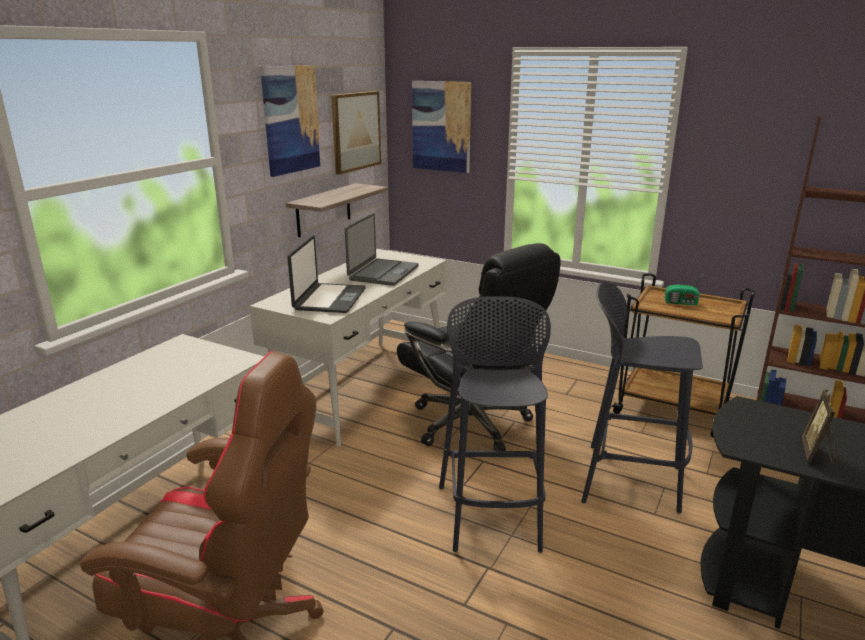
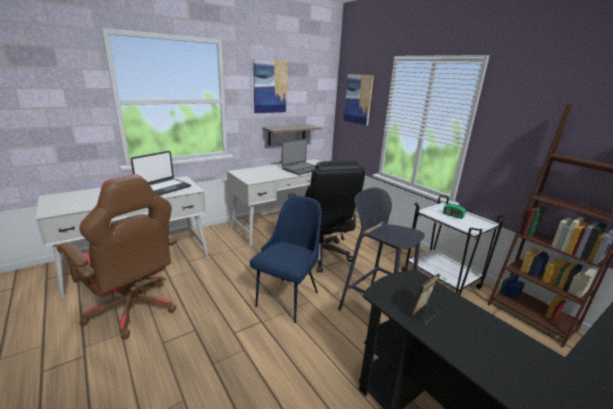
camera: 25 degrees right, 0 degrees up
laptop [287,235,366,313] -> laptop moved to [131,151,191,196]
picture [331,91,381,175] -> none
grey stool [439,296,551,553] -> blue chair [250,196,321,323]
brown cart [611,273,756,438] -> white cart [401,195,506,295]

